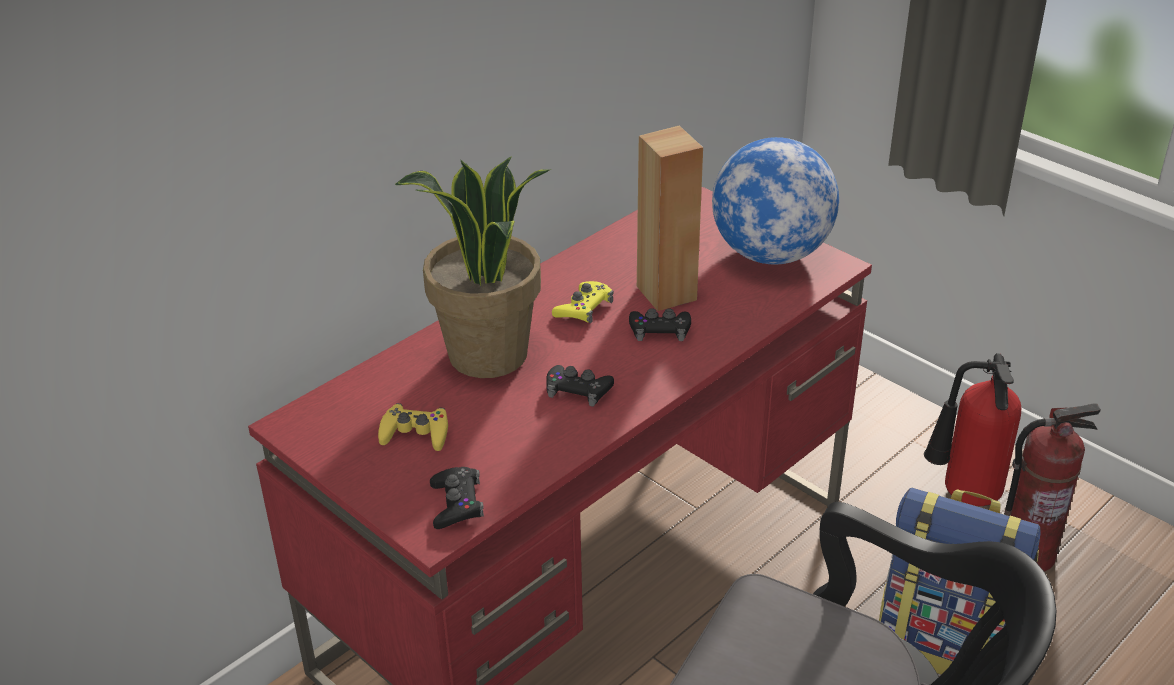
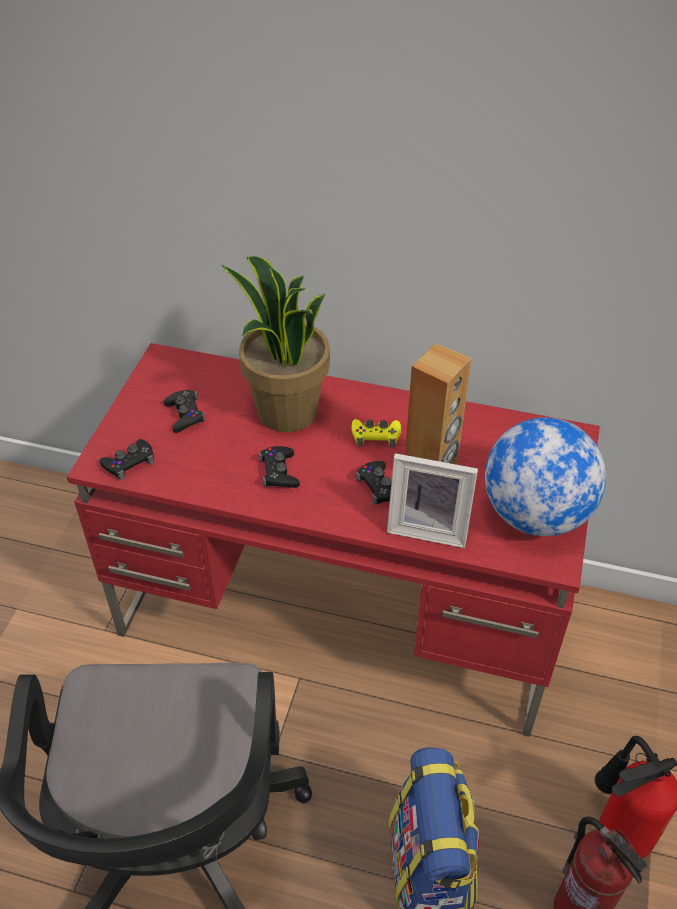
camera: 60 degrees right, 10 degrees up
yellow game controller [378,403,448,451] -> black game controller [164,390,205,433]
none -> picture frame [387,453,478,548]

